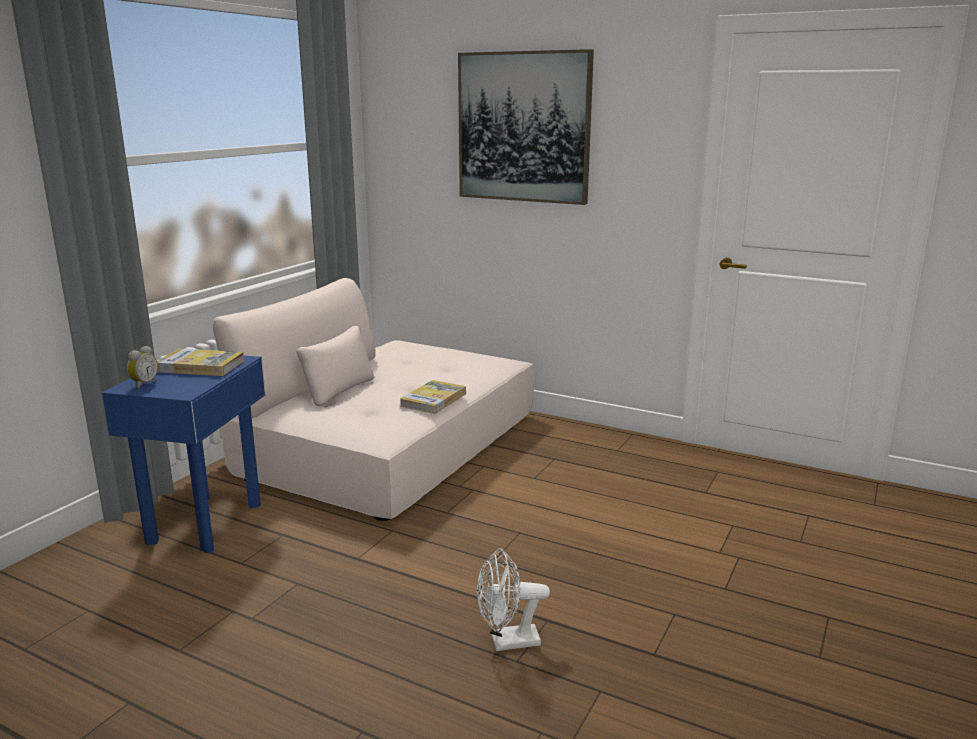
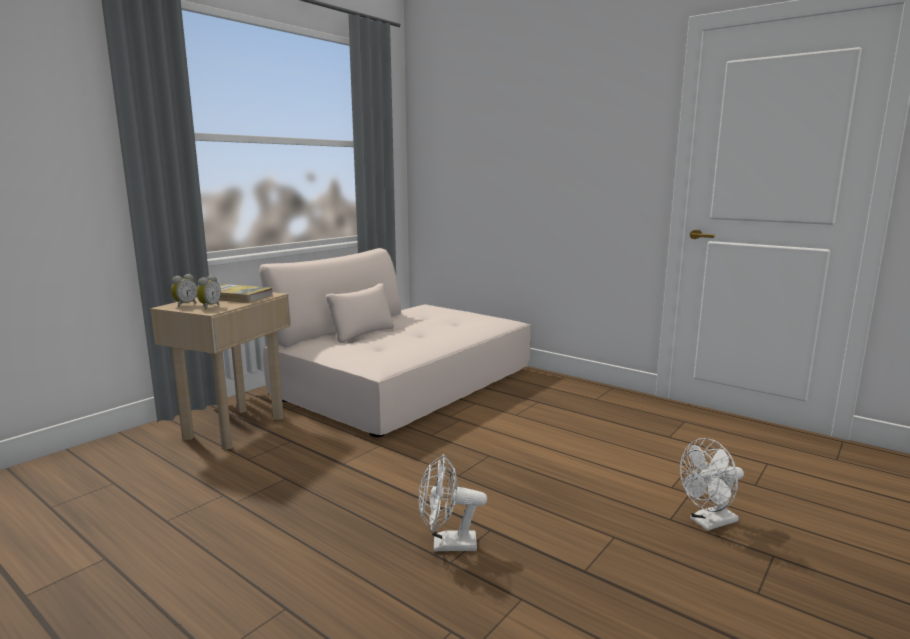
camera: 10 degrees right, 5 degrees down
blue side table [102,355,266,553] -> beige side table [150,292,291,450]
book [400,380,466,414] -> none
picture [458,49,594,205] -> none
none -> alarm clock [196,275,221,309]
none -> white fan [680,438,744,531]

